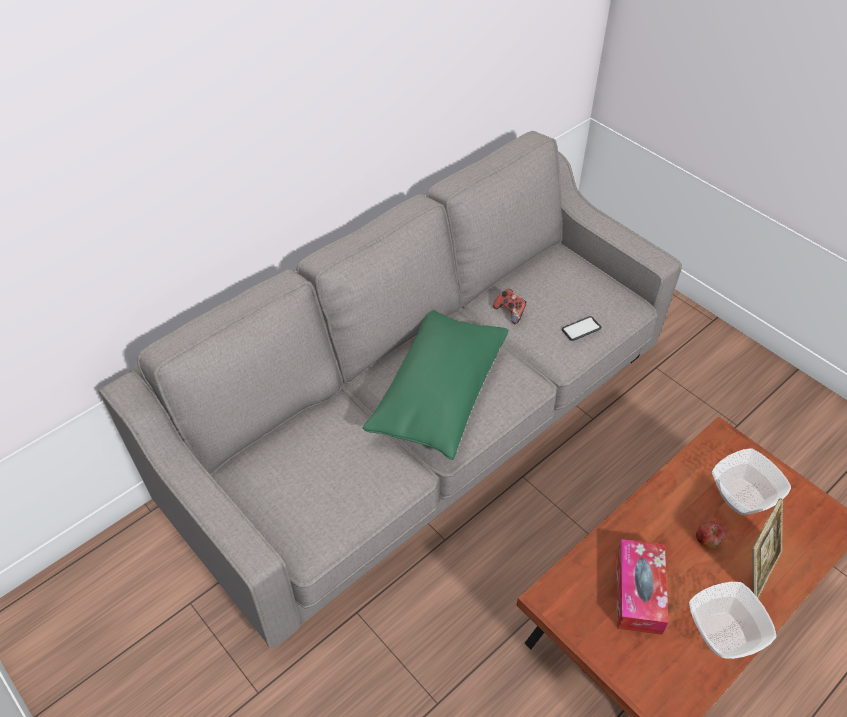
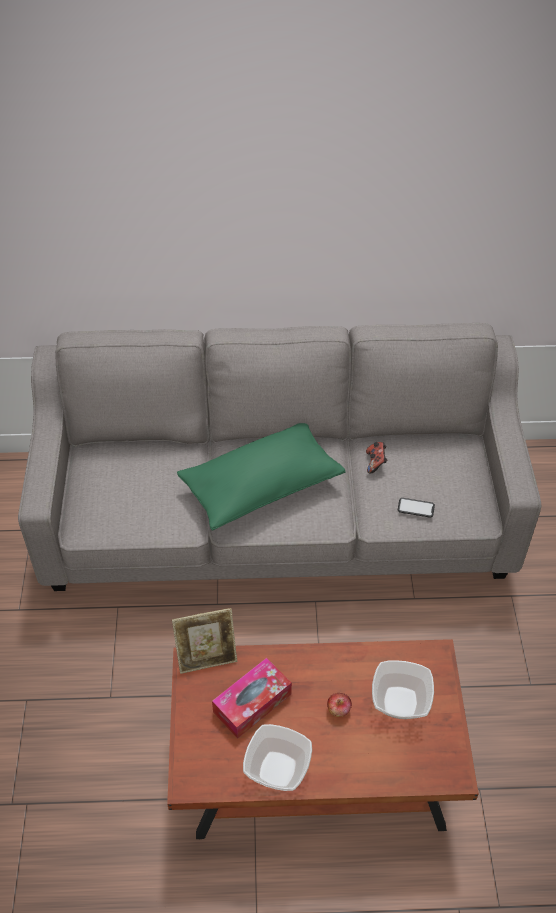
camera: 40 degrees right, 0 degrees up
picture frame [752,498,783,598] -> picture frame moved to [172,608,237,674]

